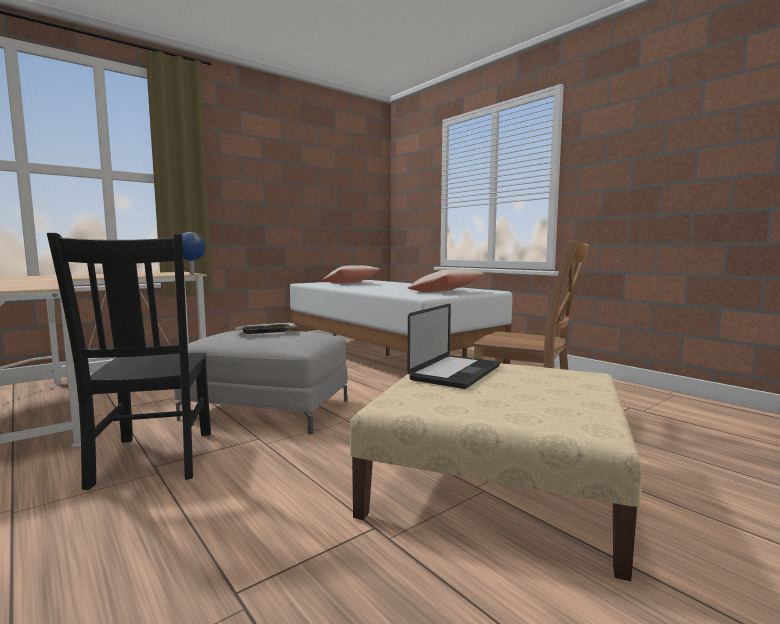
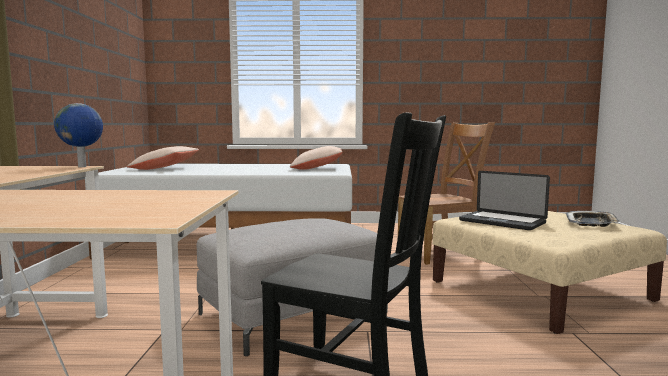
camera: 50 degrees left, 0 degrees up
tray [235,323,297,334] -> tray moved to [566,211,621,227]
laptop [408,303,500,389] -> laptop turned 150 degrees clockwise [459,171,550,230]

